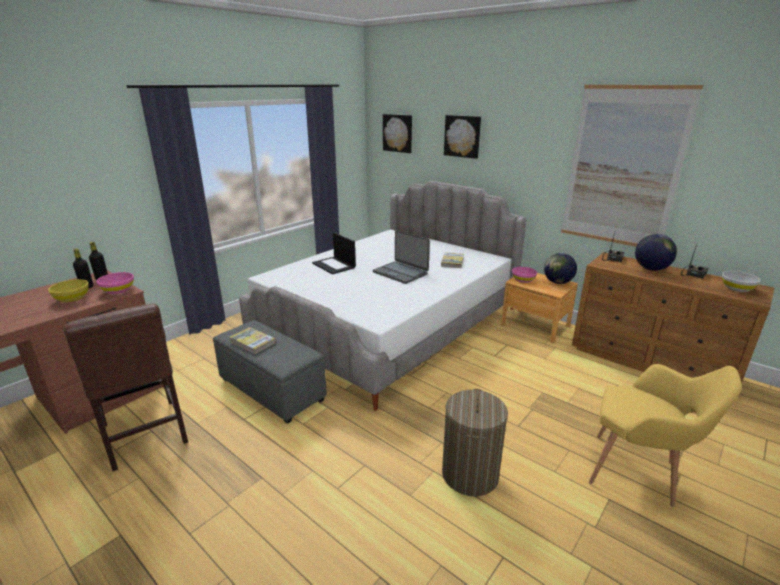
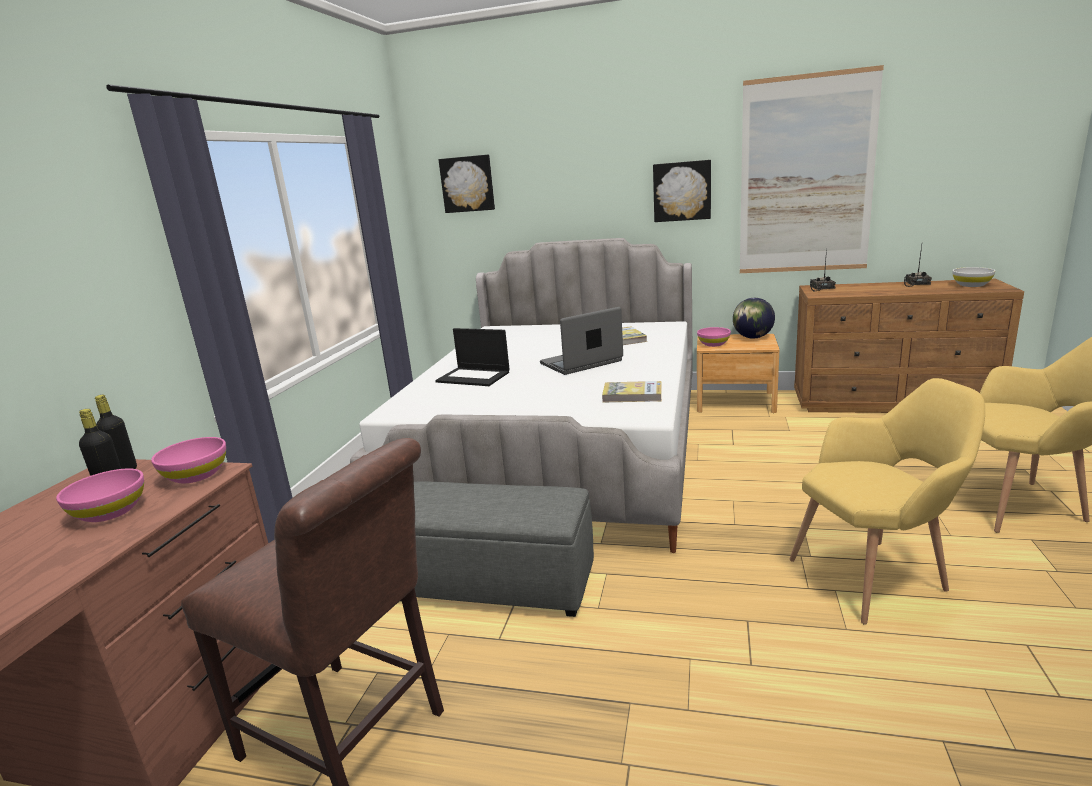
camera: 25 degrees left, 5 degrees down
yellow bowl [48,279,89,302] -> pink bowl [56,469,144,522]
book [230,327,276,354] -> book moved to [602,381,662,402]
laptop [373,230,430,284] -> laptop turned 135 degrees clockwise [540,307,623,375]
laundry basket [442,389,508,496] -> yellow armchair [790,378,985,624]
picture [444,115,481,159] -> picture moved to [653,160,711,222]
globe [635,234,677,271] -> none

